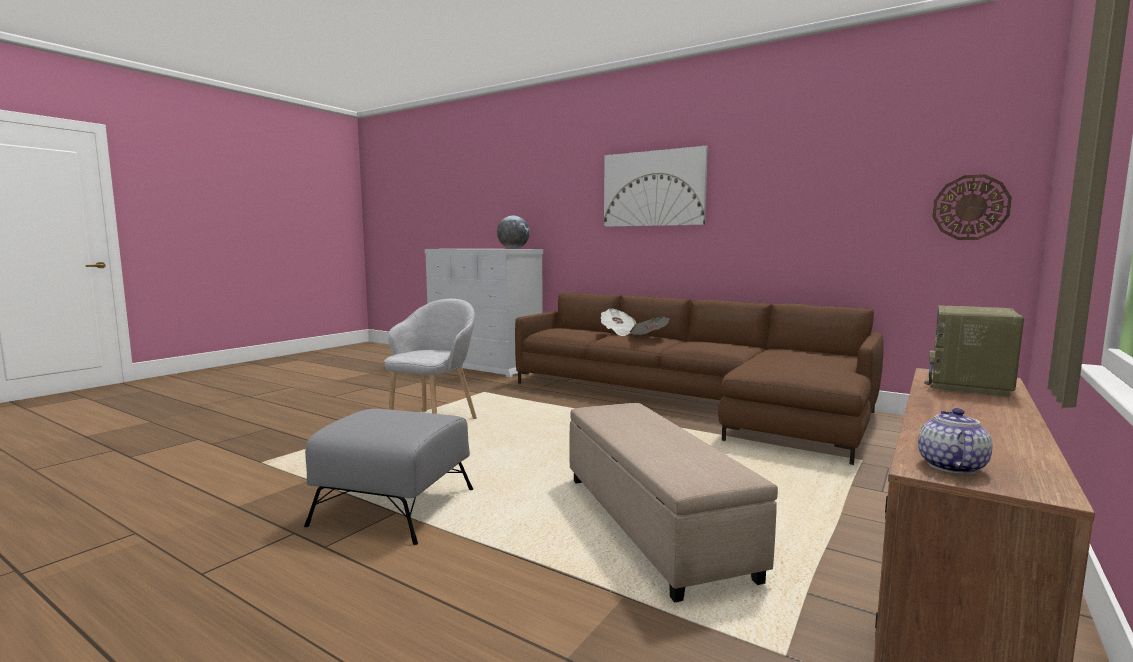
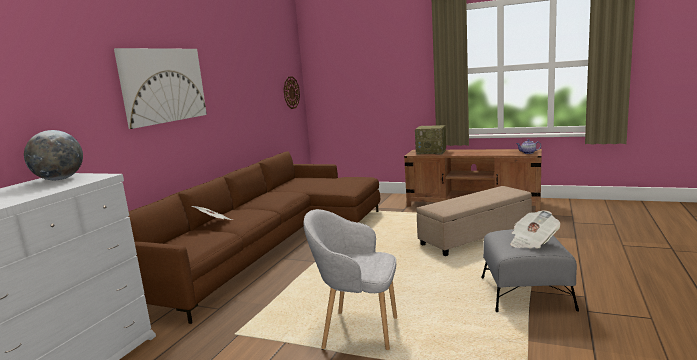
camera: 100 degrees left, 5 degrees up
newspaper [629,316,670,335] -> newspaper moved to [510,210,560,249]

